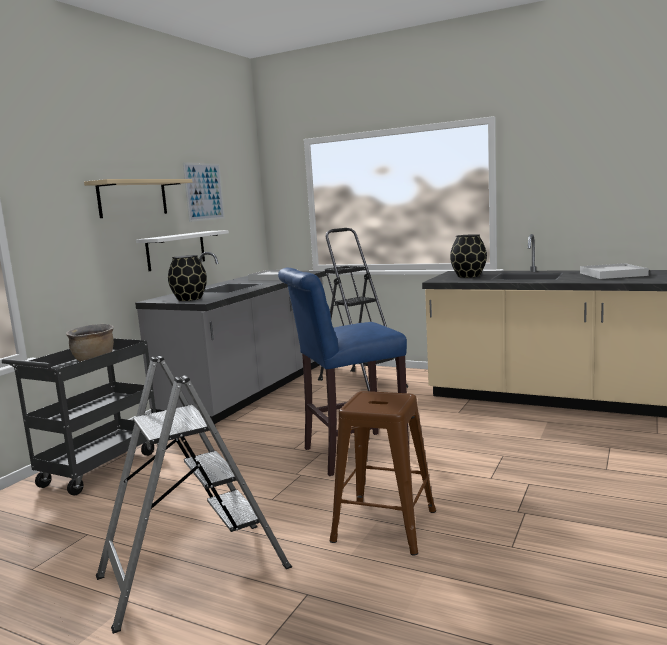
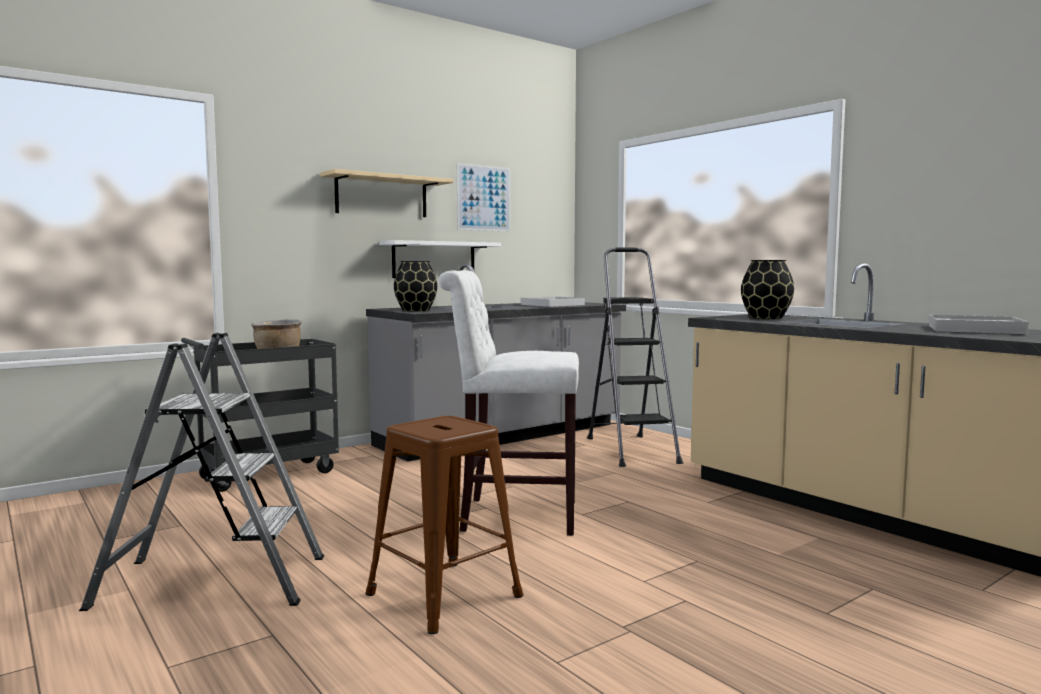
camera: 25 degrees right, 5 degrees down
blue stool [278,268,410,476] -> white stool [439,270,579,536]

